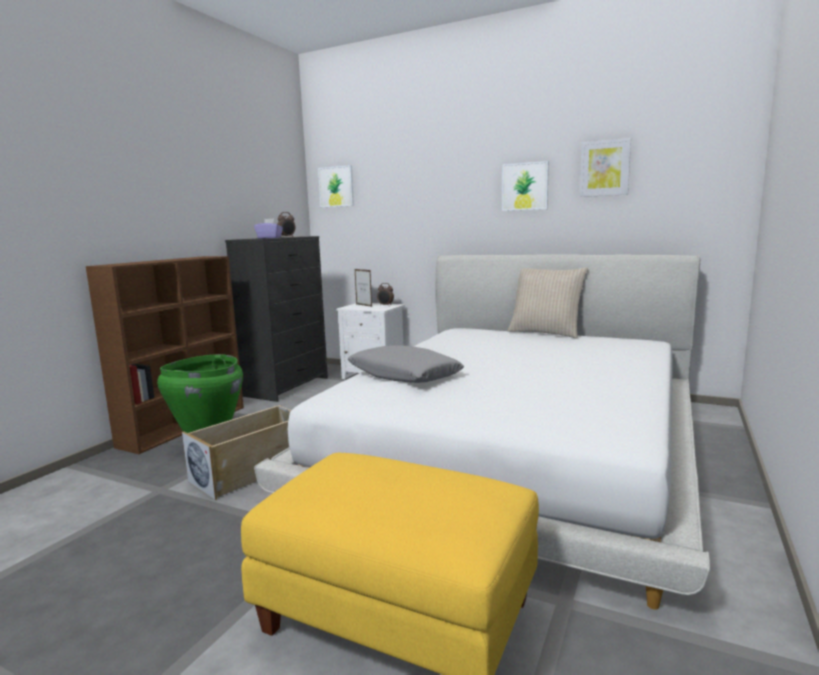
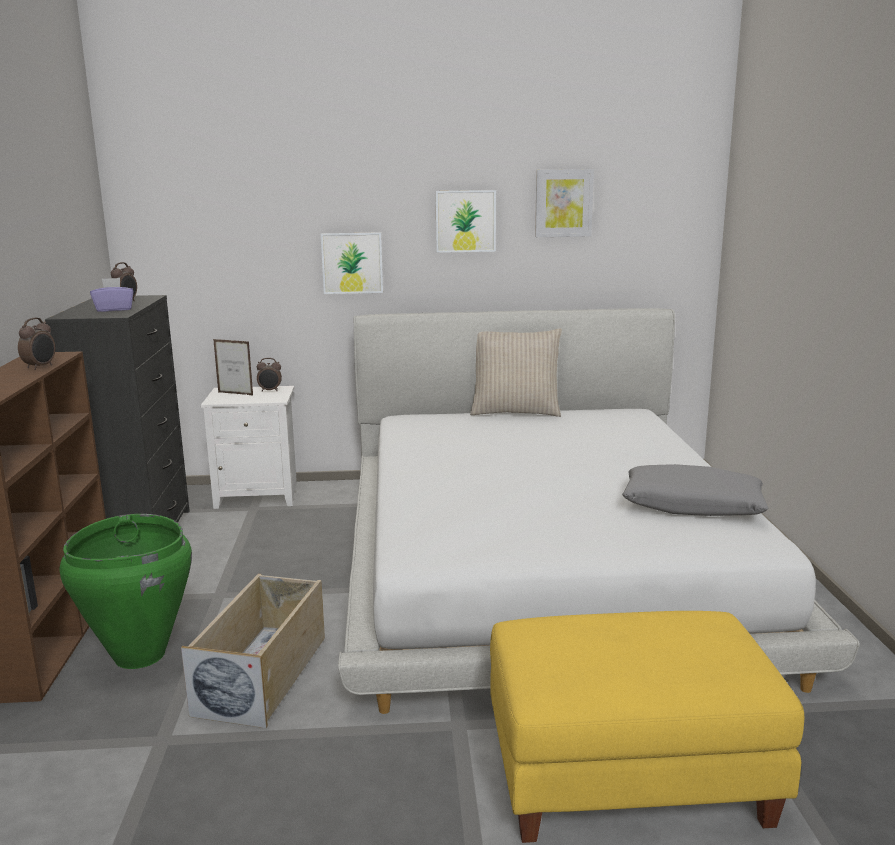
camera: 30 degrees left, 5 degrees up
picture [318,165,354,207] -> picture moved to [321,232,383,294]
grey pillow [348,345,464,383] -> grey pillow moved to [622,464,768,516]
none -> alarm clock [18,318,55,370]

